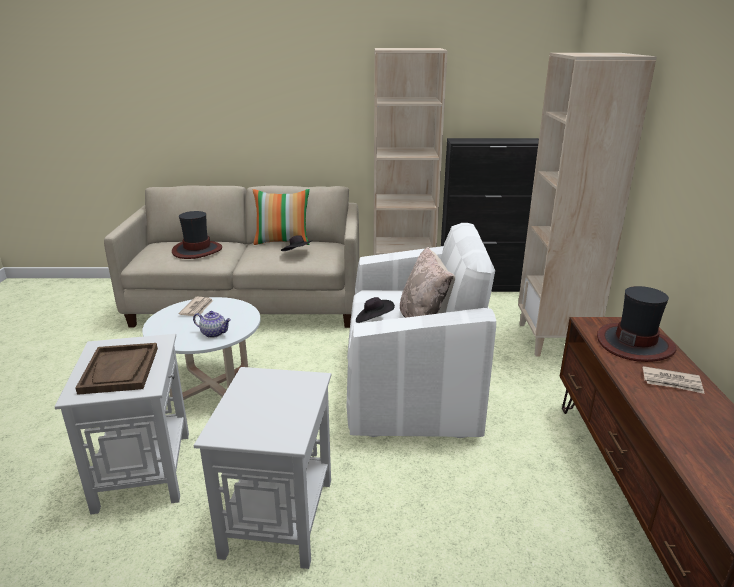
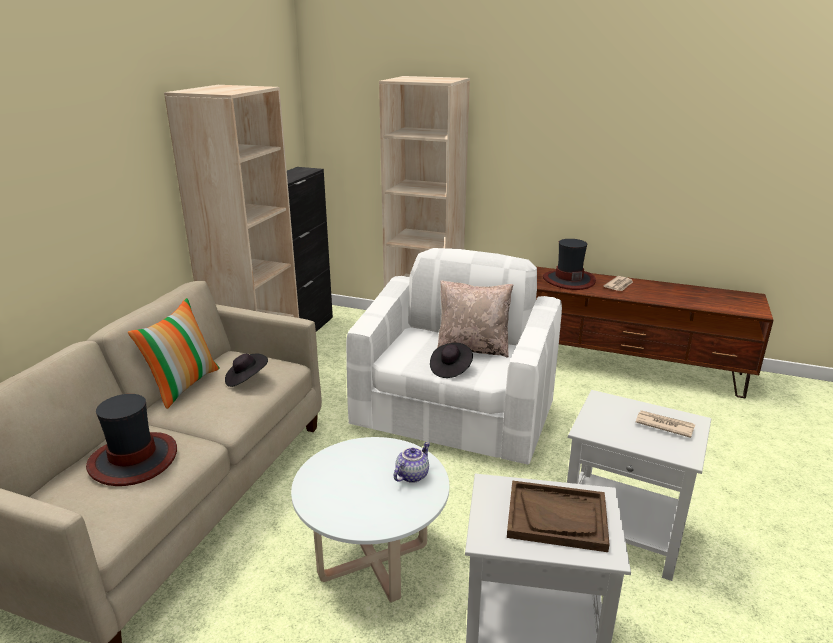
camera: 70 degrees left, 0 degrees up
newspaper [178,297,213,316] -> newspaper moved to [635,410,695,438]

